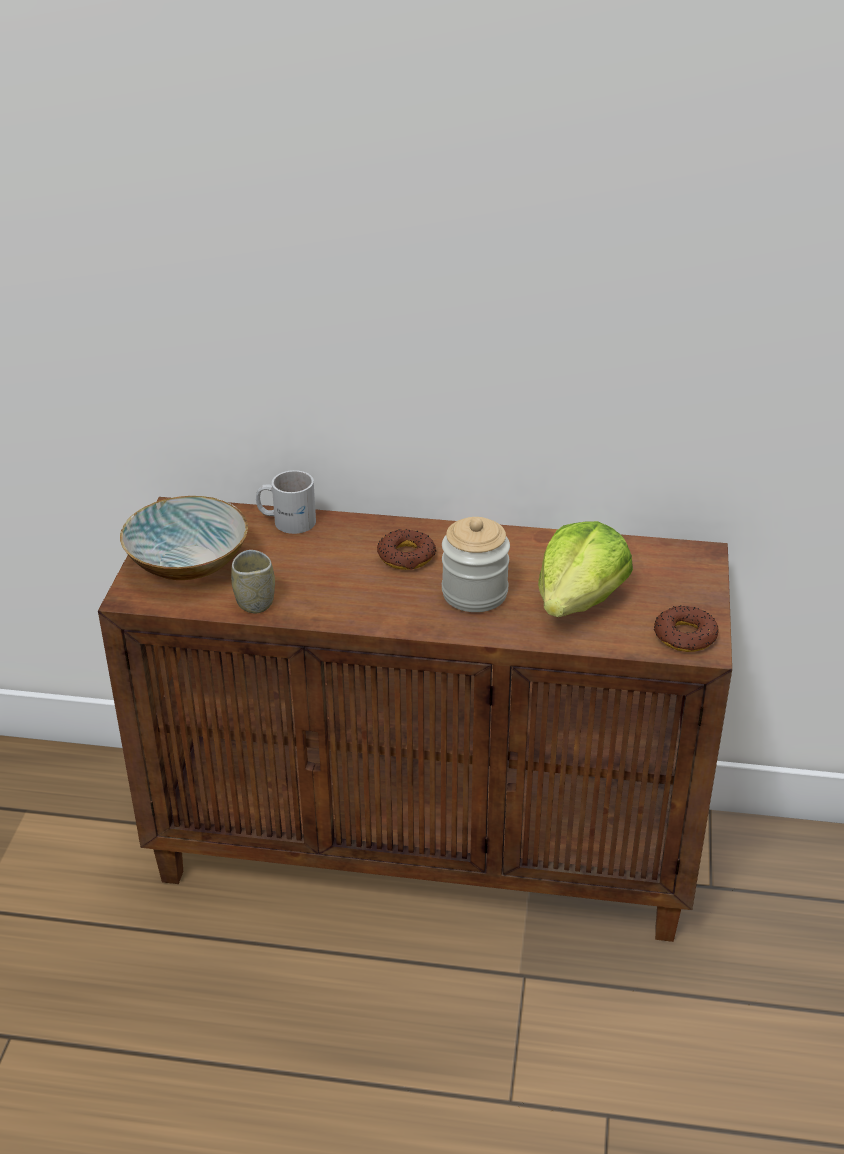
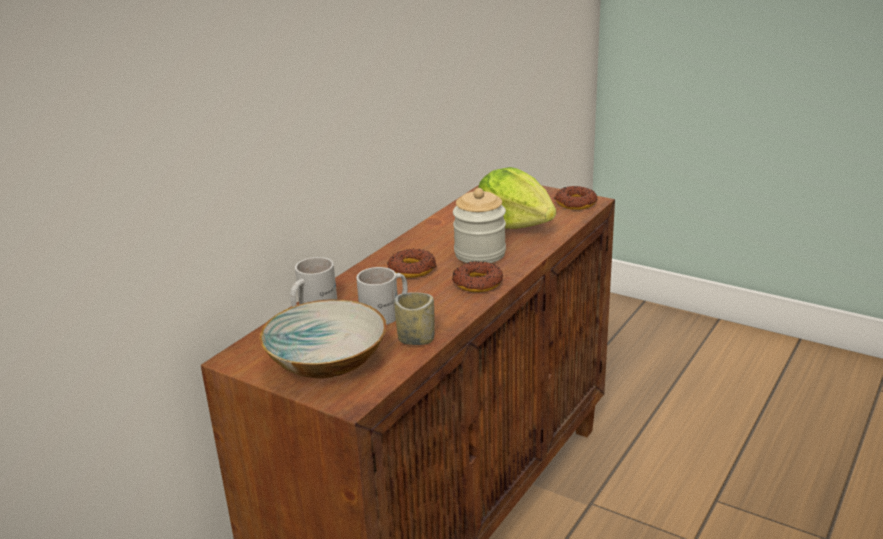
camera: 65 degrees left, 10 degrees down
none -> white mug [356,267,408,325]
none -> donut [452,261,503,292]

